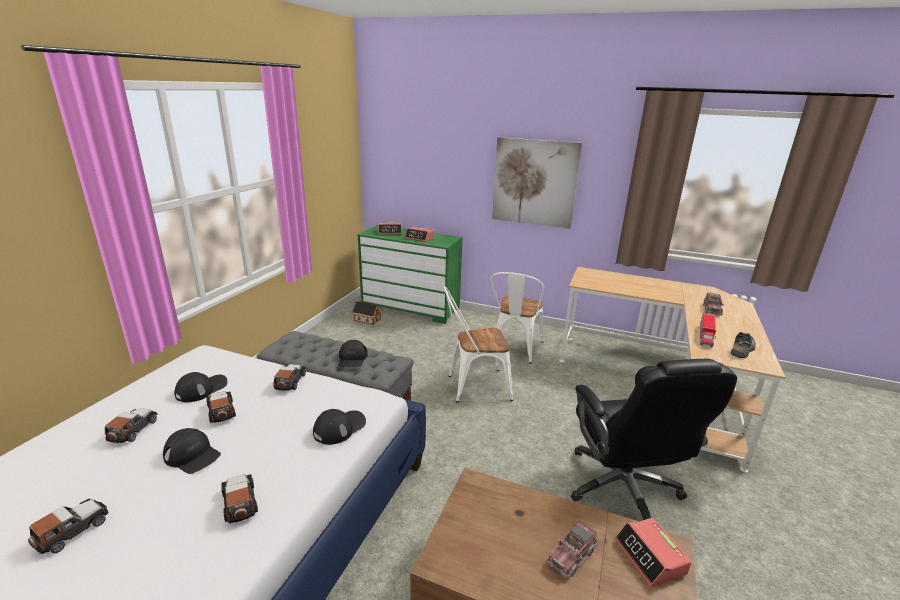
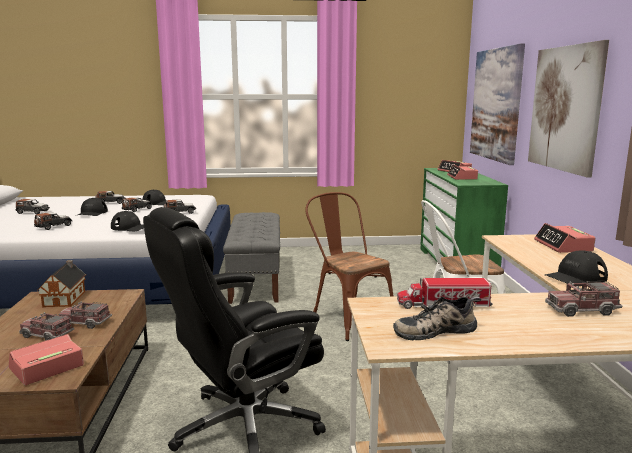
camera: 65 degrees right, 10 degrees down
black cap [338,340,368,367] -> black cap moved to [545,251,608,287]
toy house [352,299,381,325] -> toy house moved to [38,260,86,307]
white chair [444,286,513,402] -> brown chair [305,192,394,341]
shoe [731,332,756,358] -> shoe turned 150 degrees clockwise [393,297,481,340]
none -> toy truck [59,301,112,329]
none -> picture [470,43,525,165]
none -> alarm clock [534,223,595,253]

